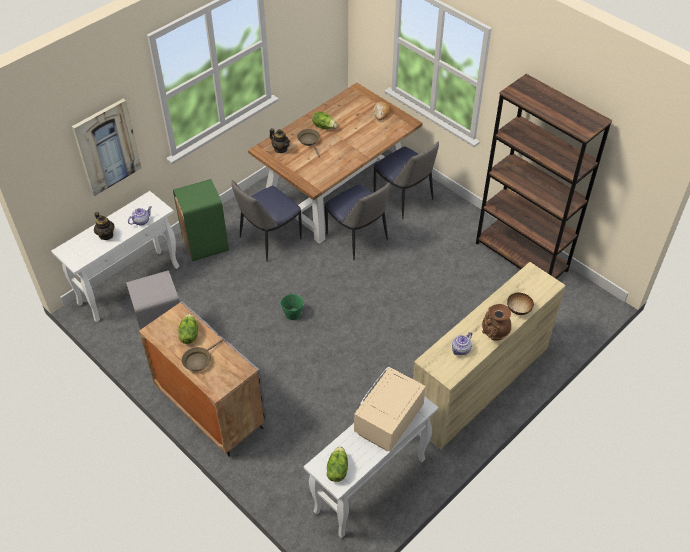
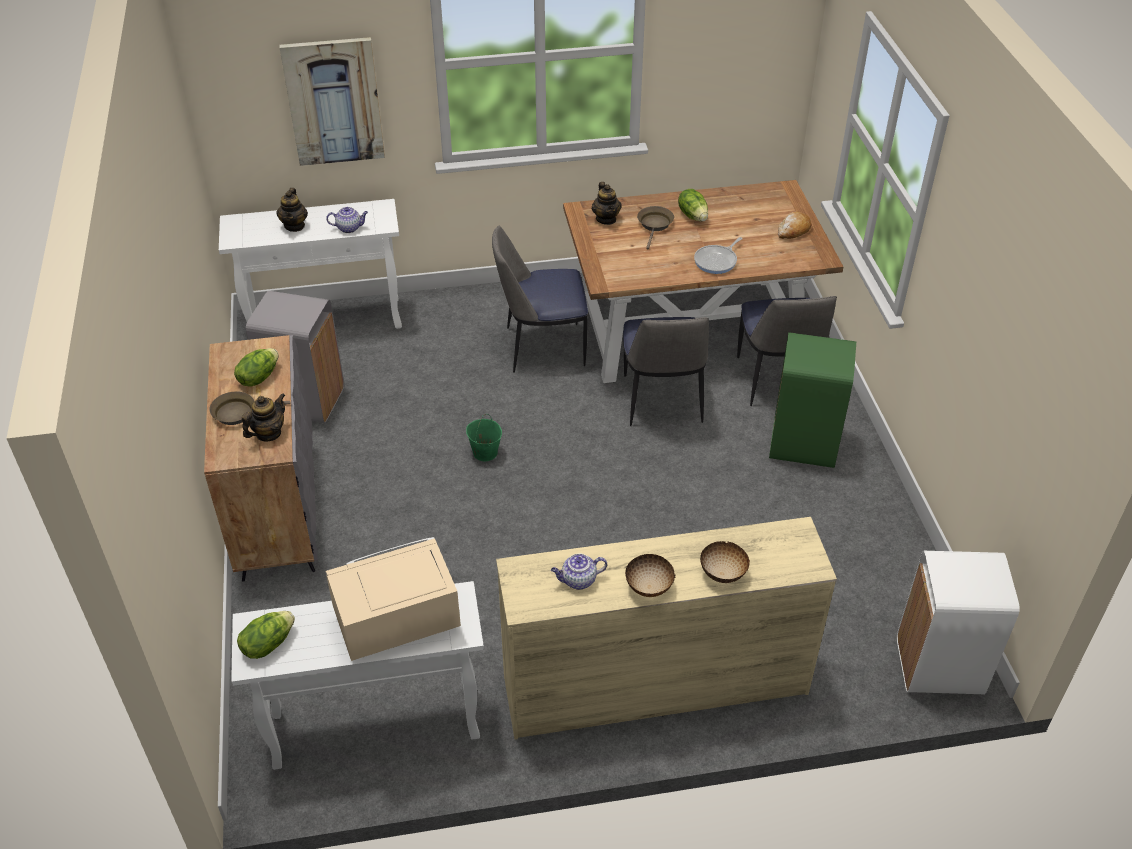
camera: 35 degrees right, 5 degrees down
green trash can [173,179,229,261] -> green trash can moved to [769,332,856,468]
brown bookcase [476,74,612,279] -> none
brown vase [482,304,511,341] -> bowl [625,554,676,597]
none -> teapot [242,393,285,442]
none -> frying pan [694,237,742,274]
none -> white trash can [897,551,1020,694]

